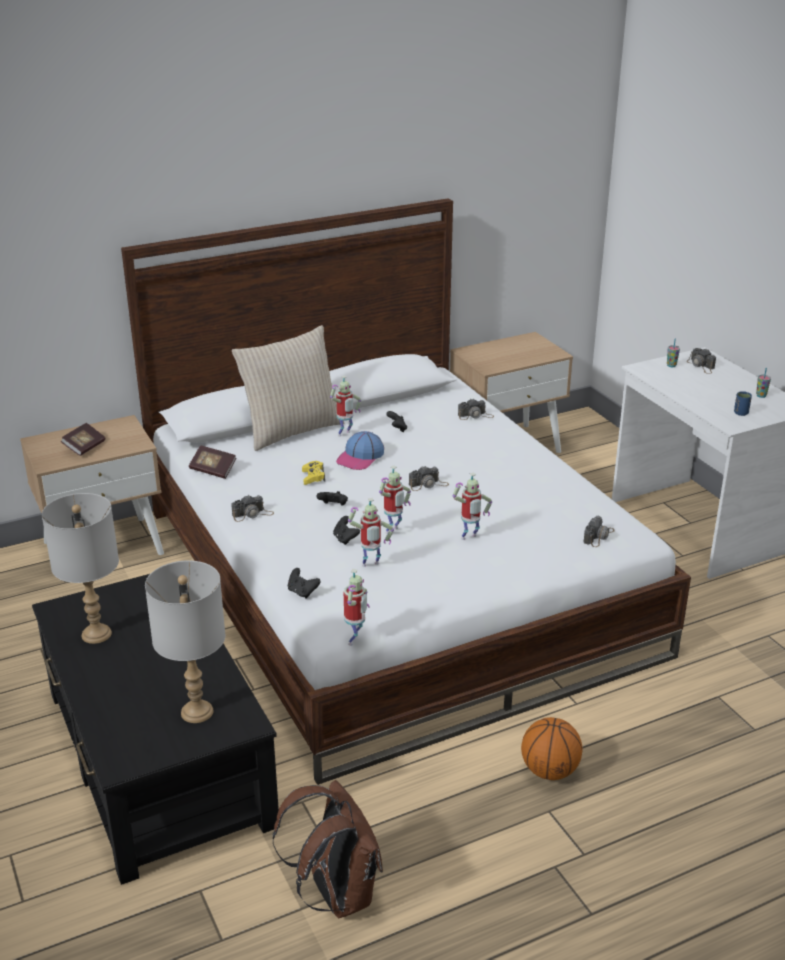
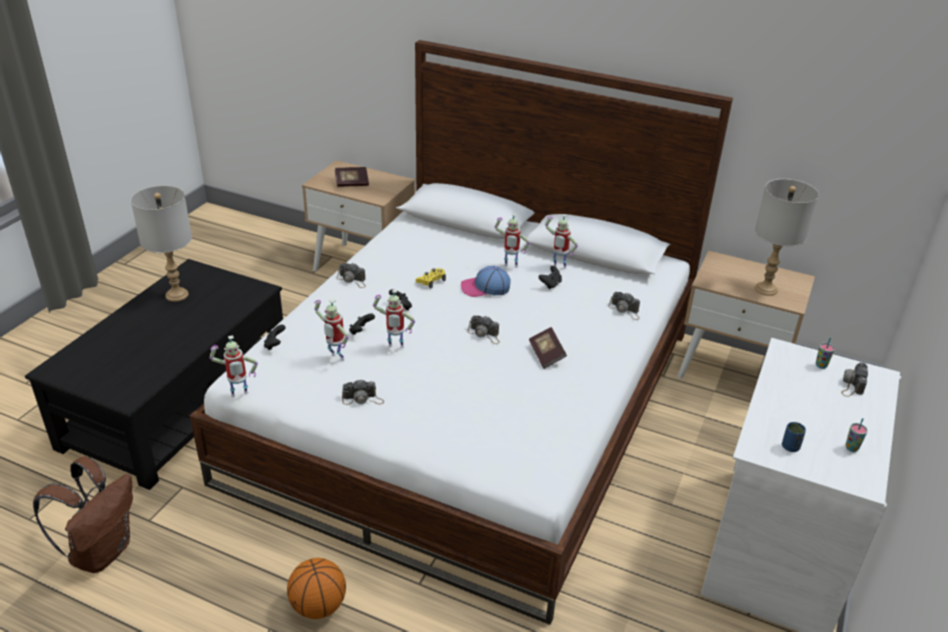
camera: 50 degrees right, 5 degrees up
grey table lamp [145,560,225,723] -> grey table lamp moved to [755,179,819,296]
book [189,445,236,479] -> book moved to [529,327,567,369]
beige pillow [232,325,344,451] -> none
toy robot [452,472,492,540] -> toy robot moved to [545,214,578,269]
camera [583,516,615,547] -> camera moved to [342,379,384,405]

